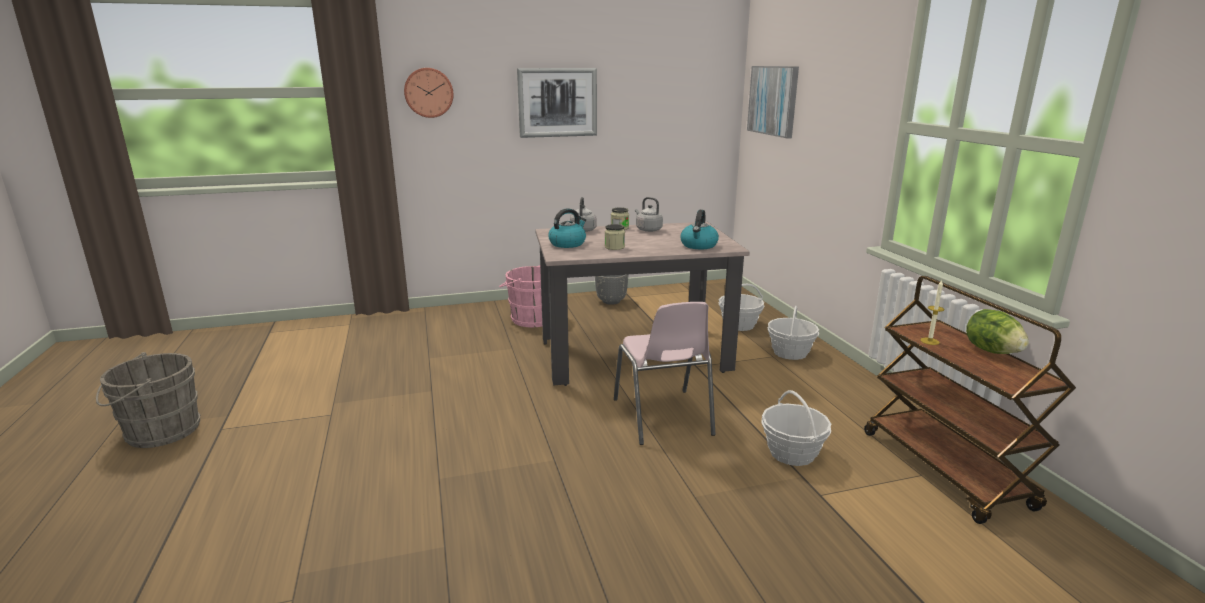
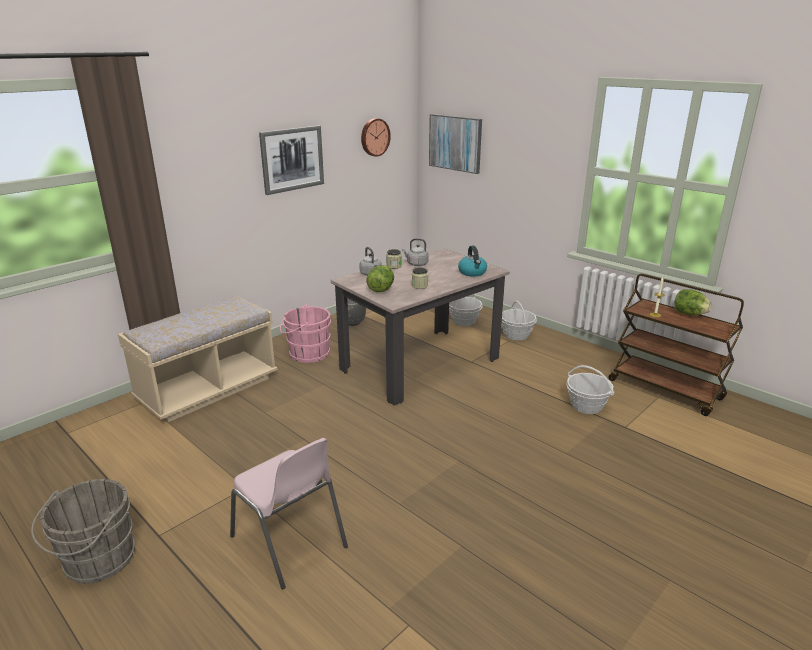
camera: 30 degrees left, 5 degrees up
wall clock [404,68,454,118] -> wall clock moved to [361,118,391,157]
kettle [548,208,586,248] -> lettuce [366,265,394,292]
pink chair [614,302,716,445] -> pink chair moved to [230,438,348,589]
none -> beige bench [118,296,278,422]

